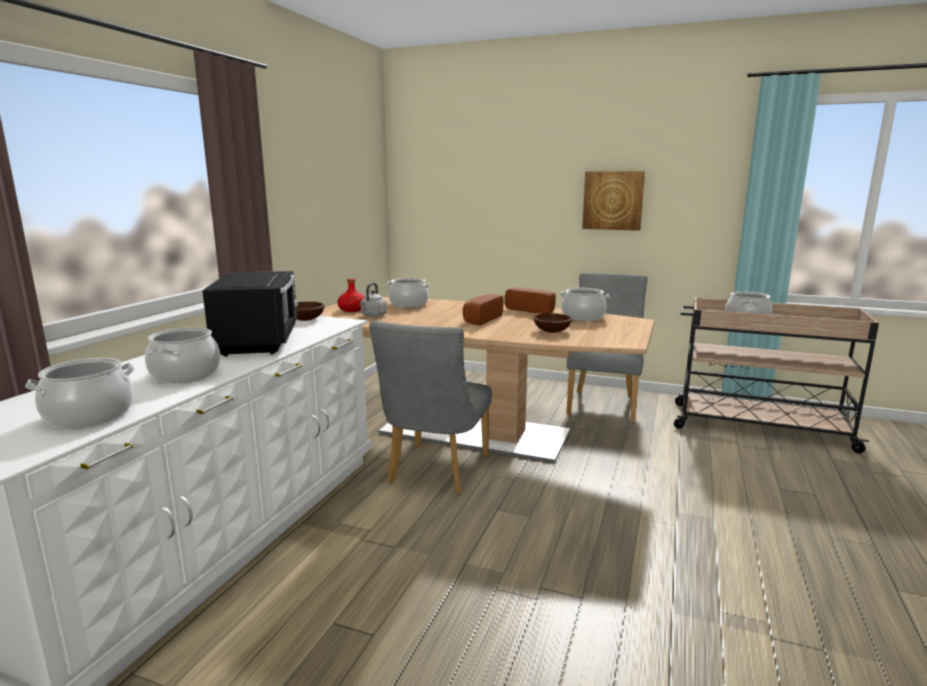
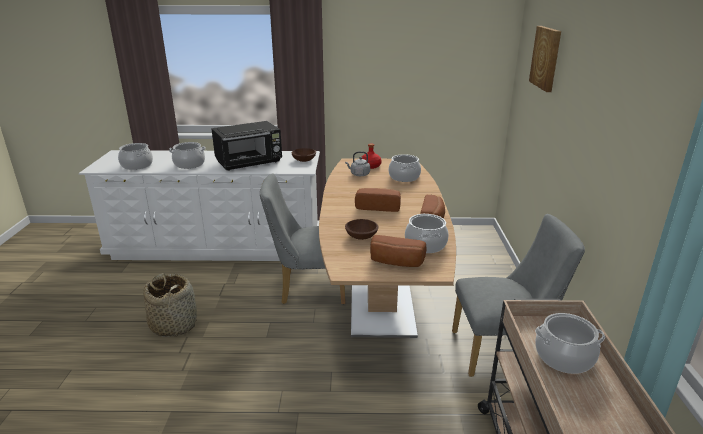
camera: 70 degrees right, 10 degrees up
picture [582,171,645,231] -> picture moved to [529,26,561,92]
none -> basket [143,273,197,337]
none -> bread [370,235,427,267]

